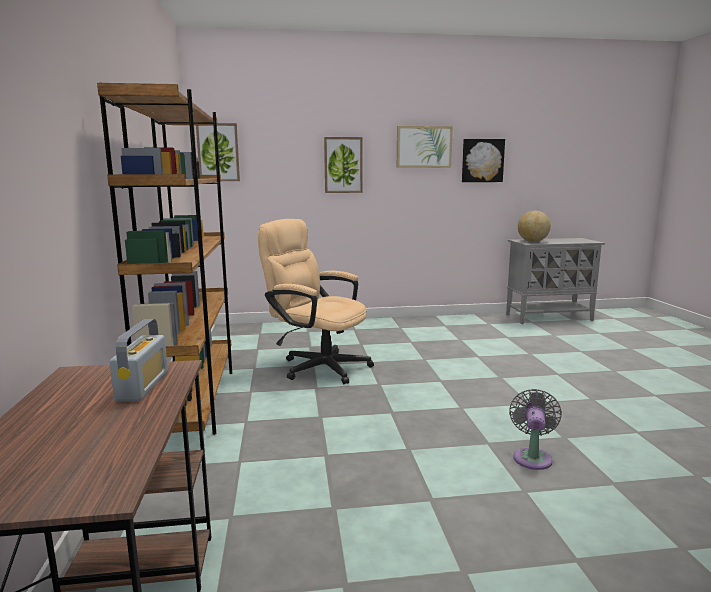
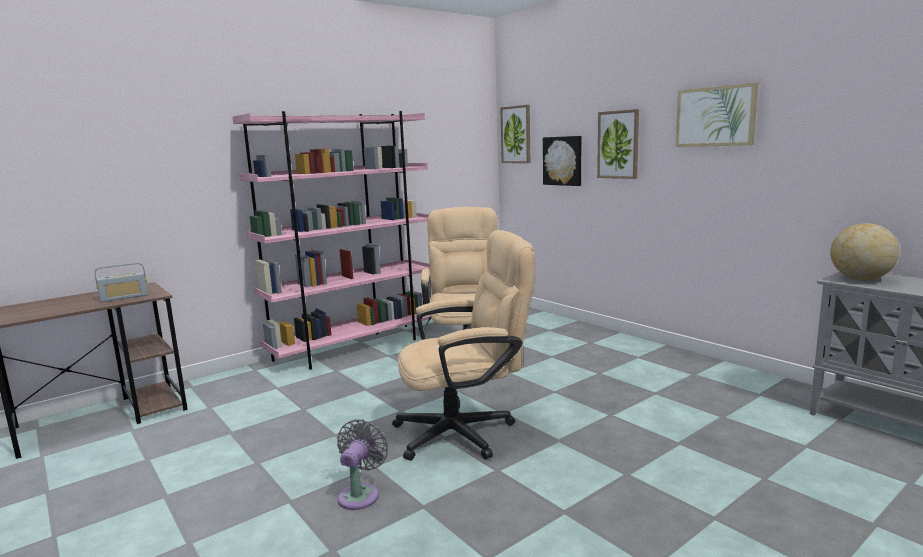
camera: 60 degrees right, 0 degrees up
brown bookcase [97,83,232,435] -> pink bookcase [232,111,432,370]
picture [462,139,505,182] -> picture moved to [543,136,582,186]
grey fan [509,389,562,470] -> grey fan turned 60 degrees counterclockwise [337,419,388,510]
none -> beige office chair [392,230,535,461]

